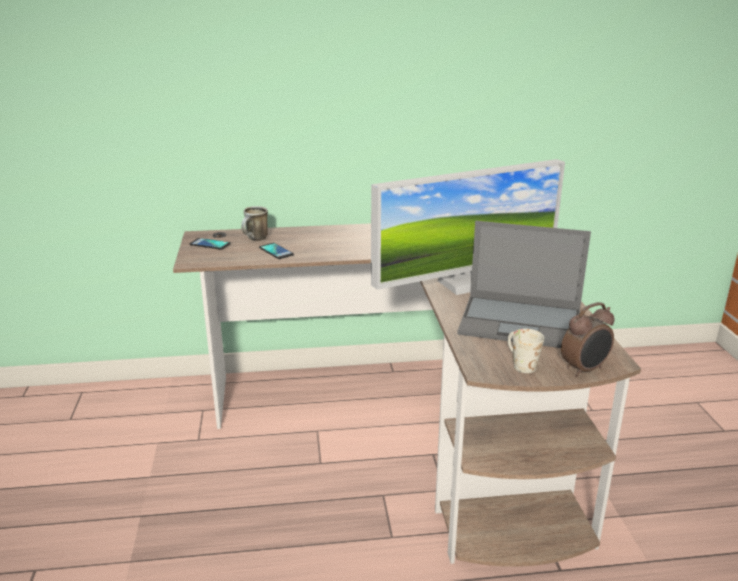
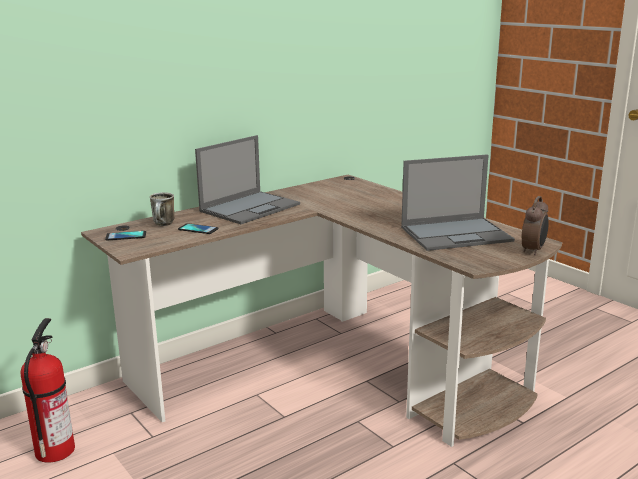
camera: 30 degrees left, 5 degrees down
monitor [371,159,565,295] -> none
white mug [507,329,544,373] -> none
none -> fire extinguisher [21,318,75,463]
none -> laptop [195,135,300,224]

